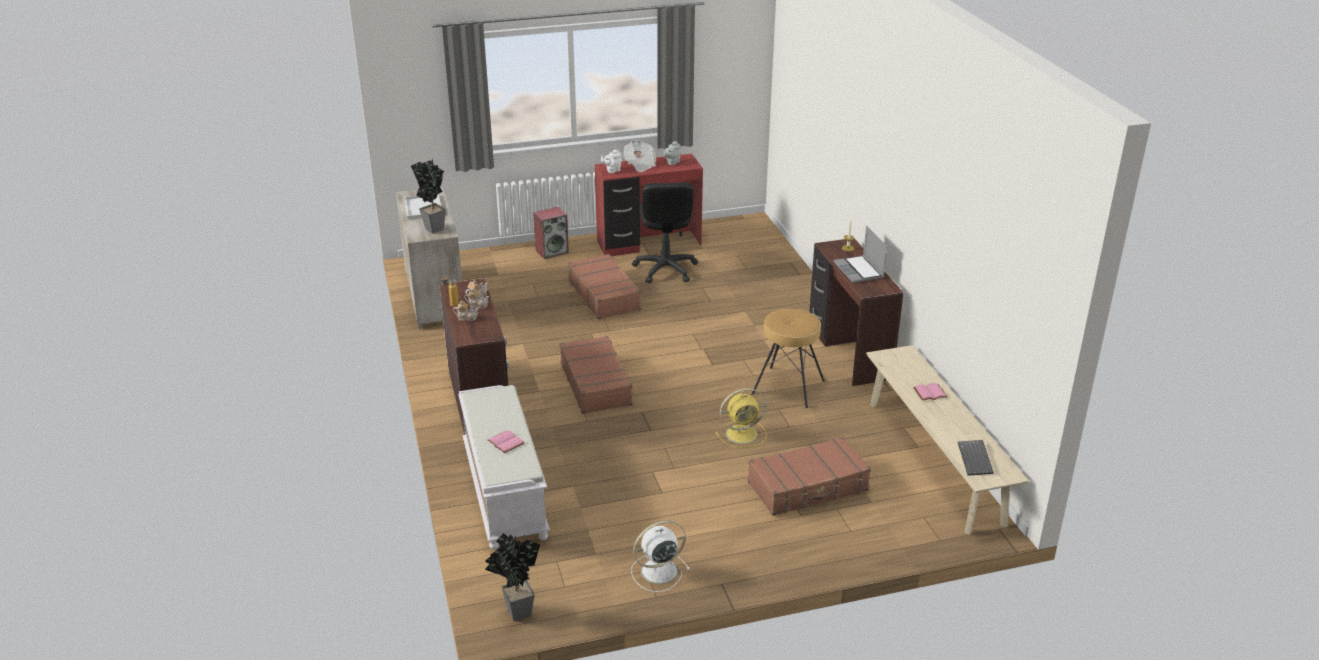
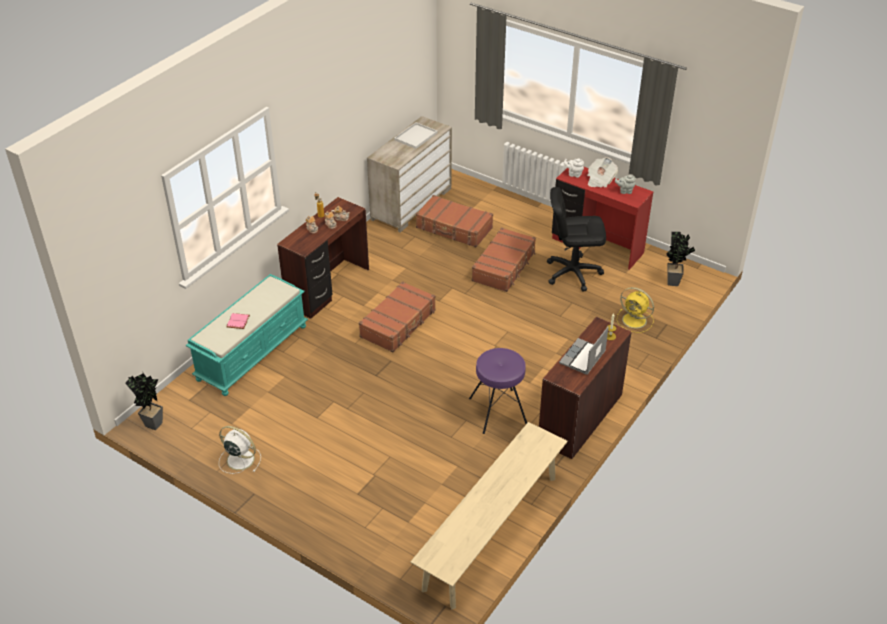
camera: 50 degrees right, 10 degrees up
potted plant [411,159,446,233] -> potted plant moved to [666,232,695,286]
white bench [458,385,550,550] -> turquoise bench [186,274,308,396]
speaker [533,207,569,260] -> none
black office chair [632,182,698,283] -> black office chair turned 45 degrees clockwise [547,187,606,292]
yellow fan [716,388,767,448] -> yellow fan moved to [617,287,654,333]
brown suitcase [748,437,871,516] -> brown suitcase moved to [416,195,493,247]
brown stool [752,309,825,408] -> purple stool [469,348,527,434]
pink book [913,383,948,401] -> none
keyboard [958,440,994,476] -> none

